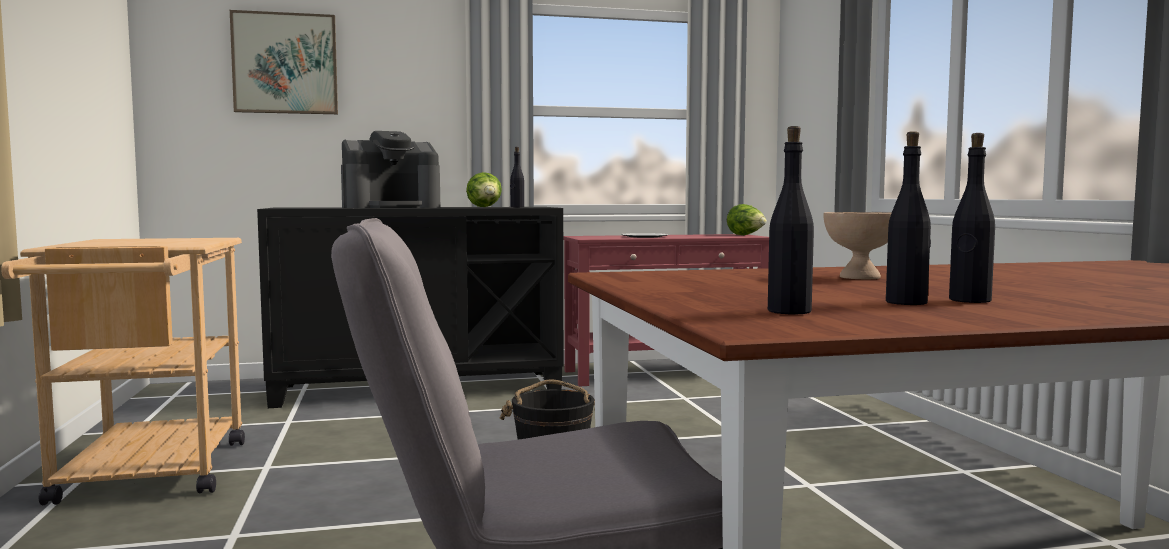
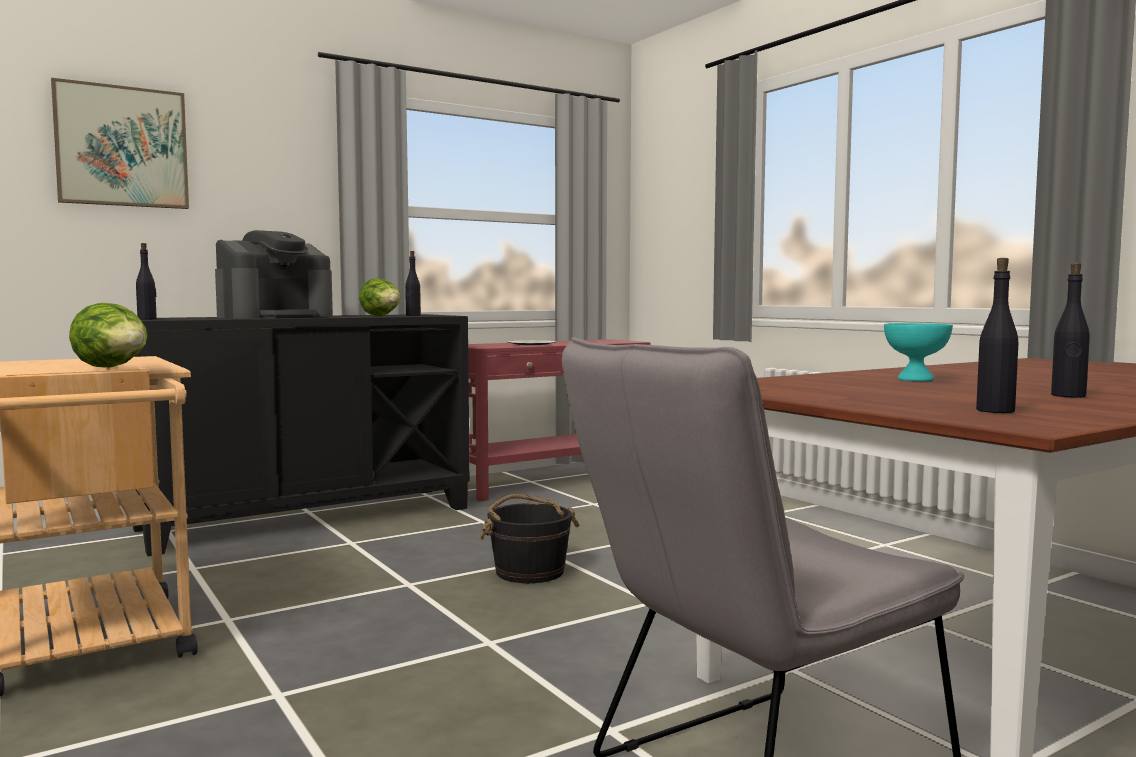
camera: 20 degrees left, 0 degrees up
lettuce [727,204,767,235] -> lettuce moved to [69,303,148,368]
beige bowl [823,212,891,279] -> turquoise bowl [884,323,953,381]
black bottle [886,131,931,305] -> black bottle moved to [136,243,157,320]

